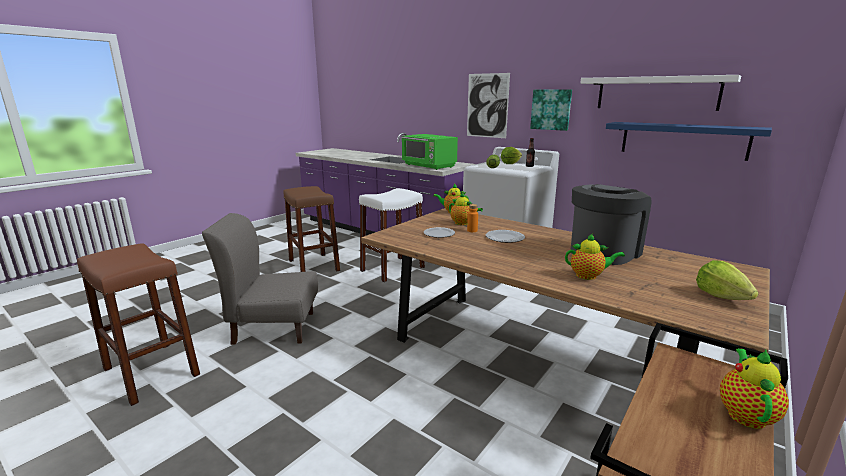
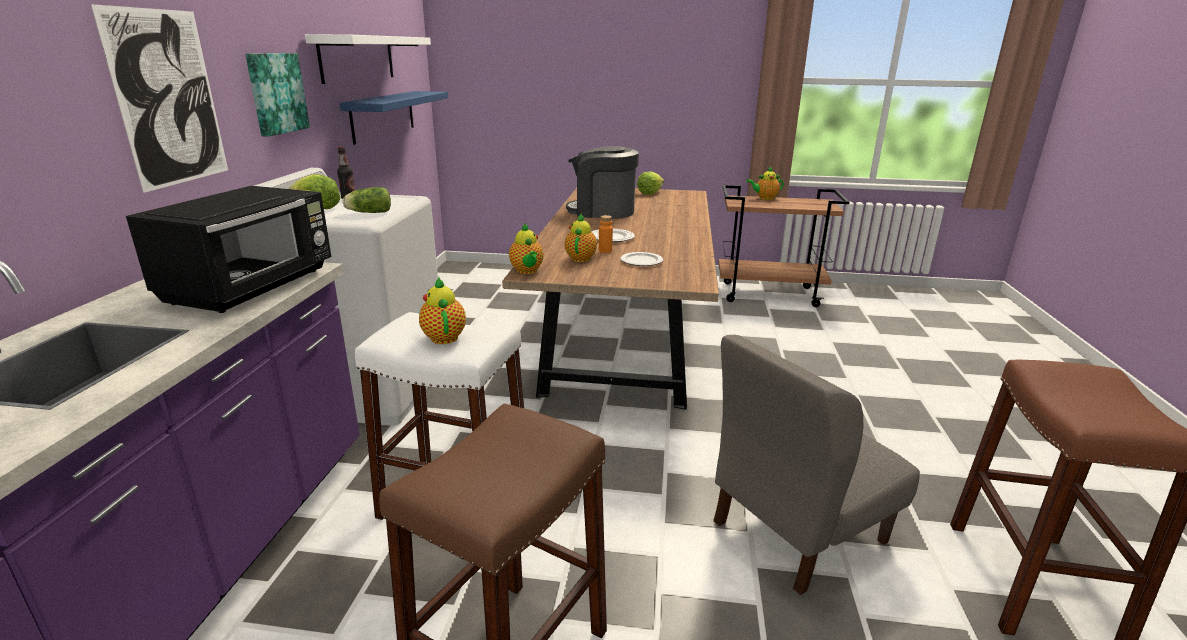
camera: 120 degrees left, 5 degrees up
grey chair [202,213,318,345] -> grey chair turned 90 degrees clockwise [713,335,920,595]
green microwave [401,134,458,170] -> black microwave [126,186,331,313]
teapot [565,234,625,280] -> teapot moved to [419,277,466,344]

